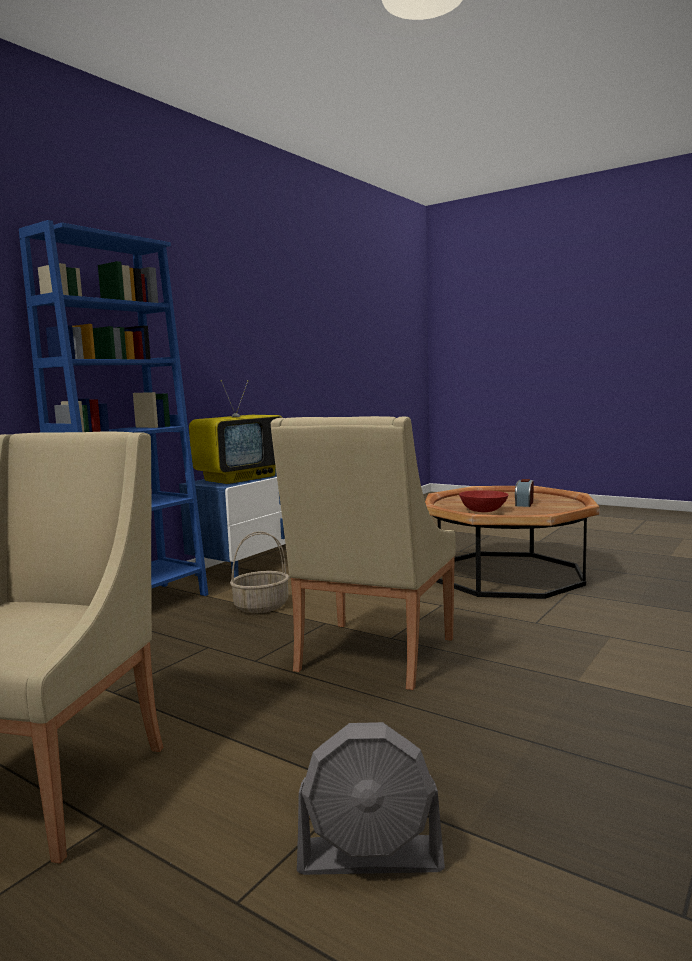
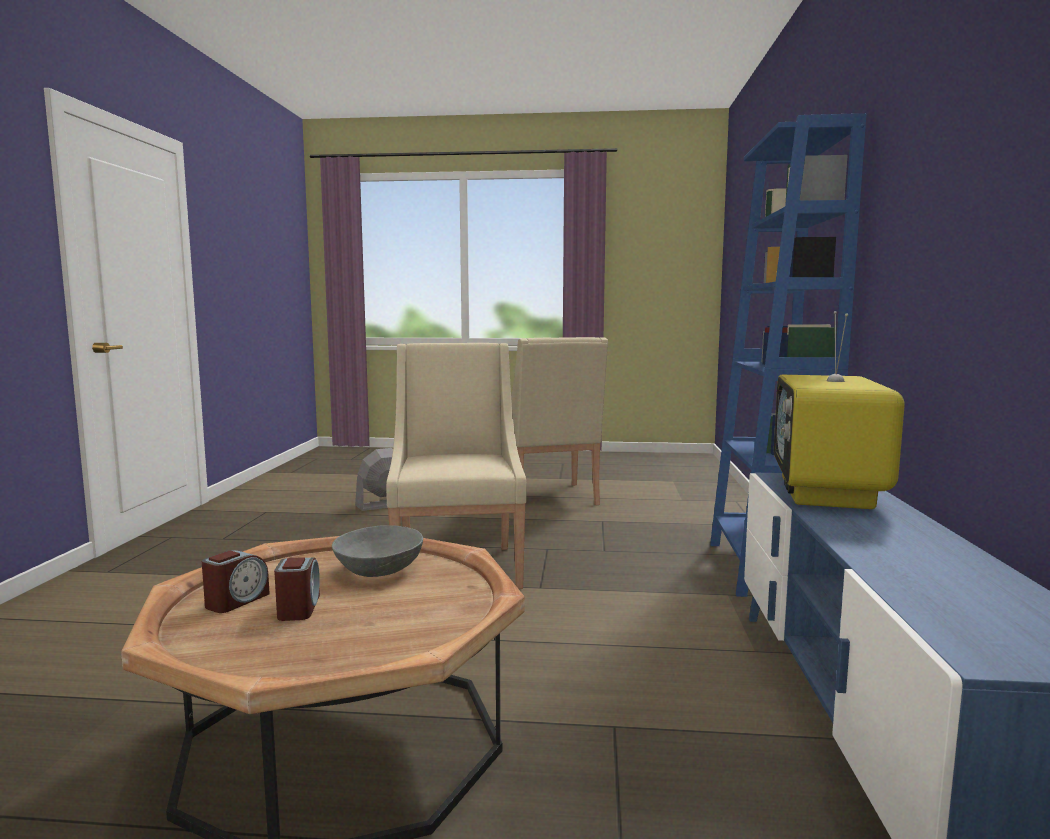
camera: 150 degrees right, 0 degrees up
basket [230,531,289,613] -> none
red bowl [459,490,508,512] -> grey bowl [332,525,423,577]
none -> alarm clock [202,550,270,613]

